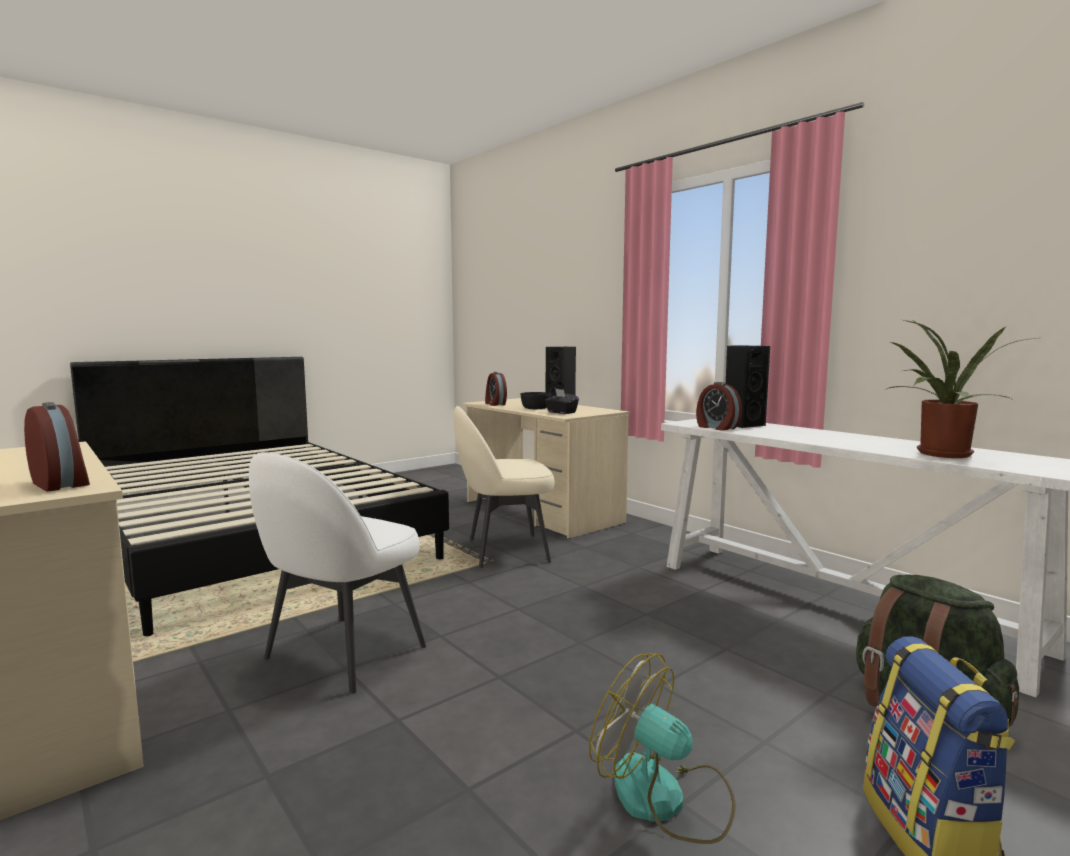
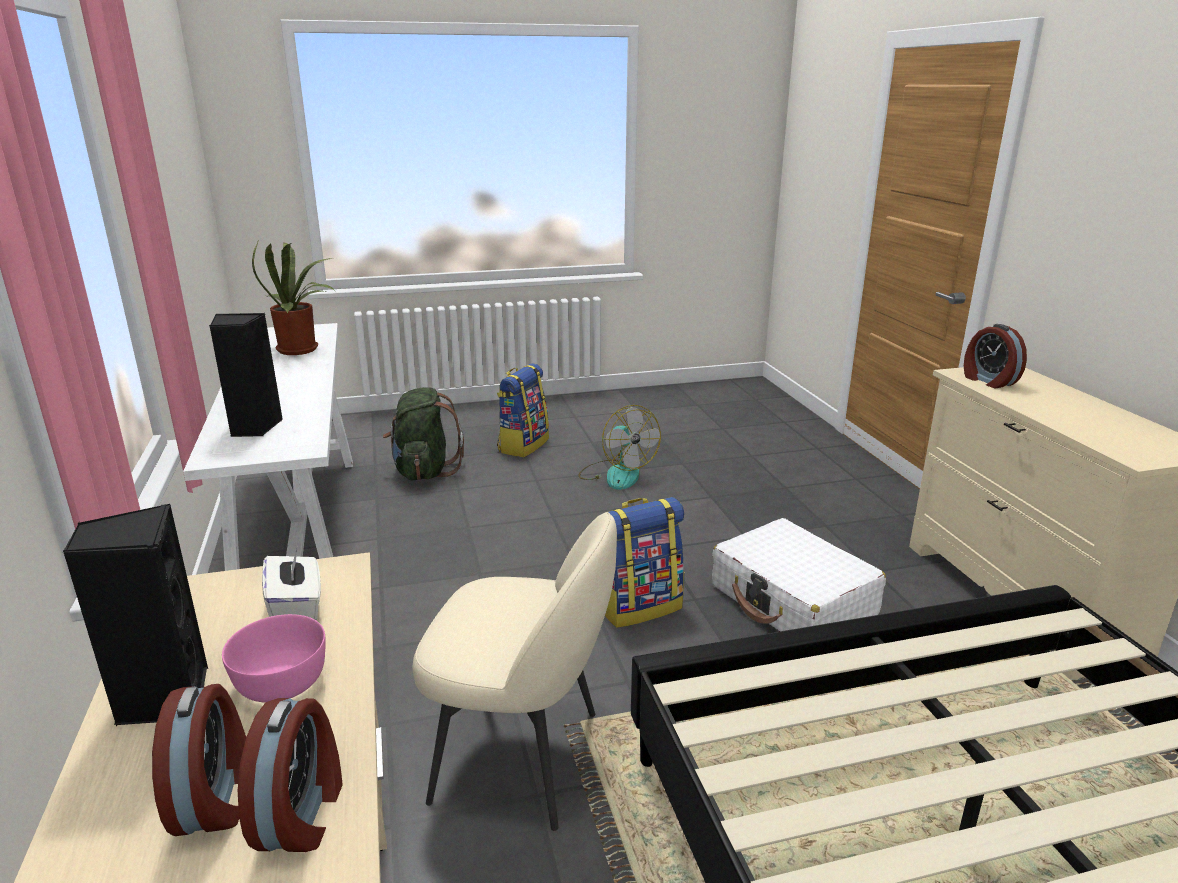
camera: 155 degrees left, 15 degrees up
white chair [249,452,426,694] -> white suitcase [712,518,886,631]
black bowl [521,392,551,409] -> pink bowl [222,614,326,703]
black tissue box [545,389,579,414] -> white tissue box [262,545,321,620]
alarm clock [696,382,742,431] -> alarm clock moved to [152,684,246,836]
none -> backpack [605,497,684,628]

